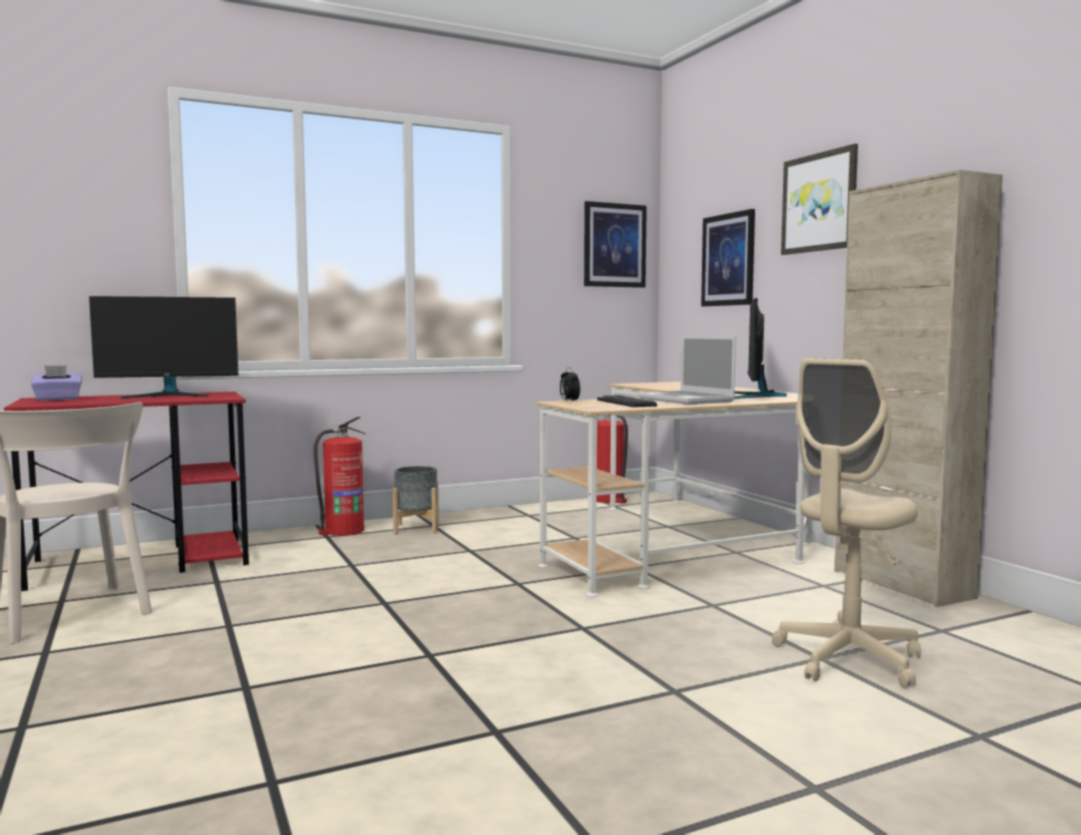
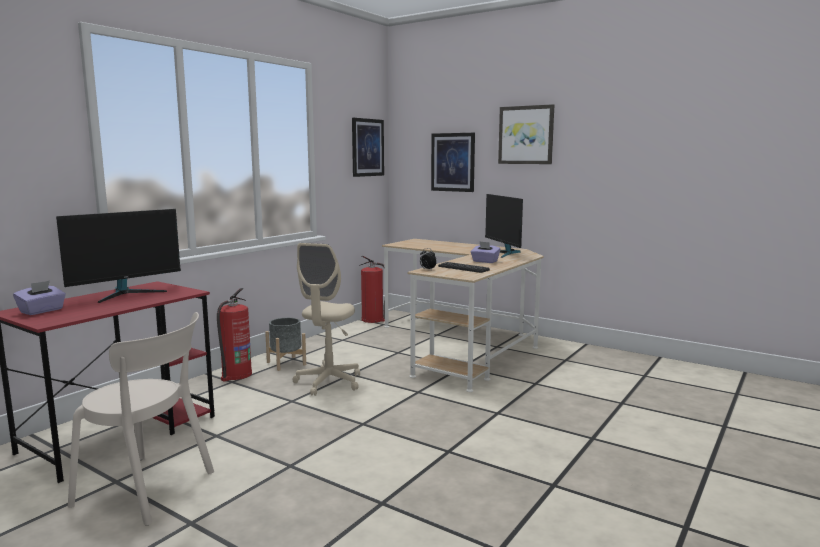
camera: 30 degrees left, 5 degrees up
laptop [638,336,736,404] -> purple tissue box [471,241,500,263]
beige office chair [772,358,921,688] -> beige office chair moved to [292,243,360,396]
beige cabinet [834,170,1003,607] -> none

